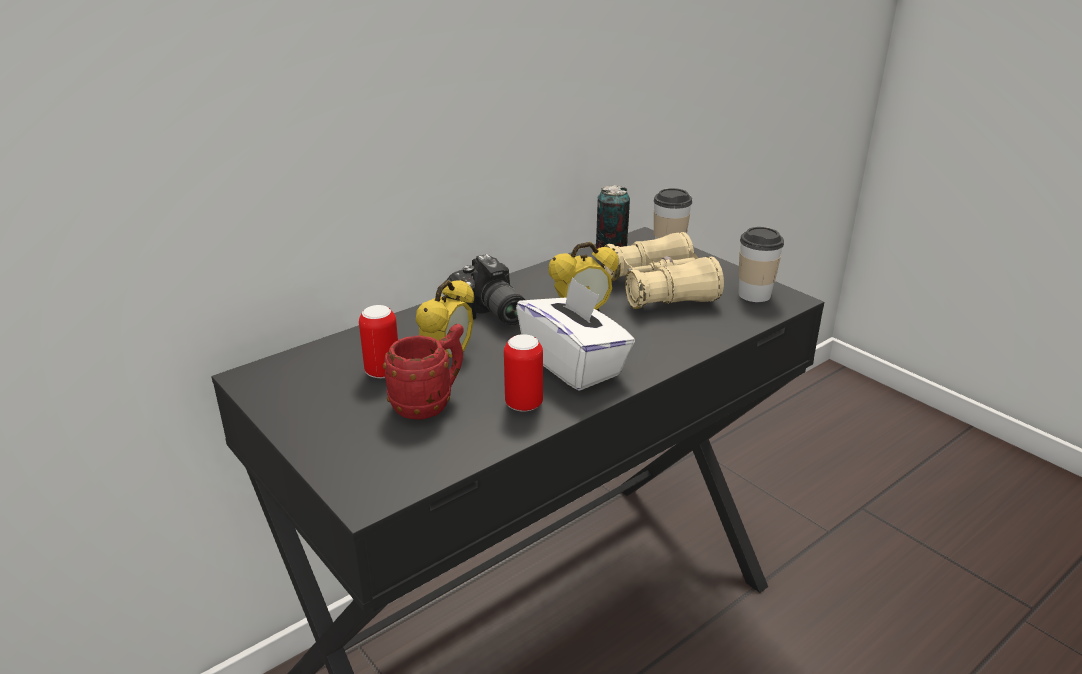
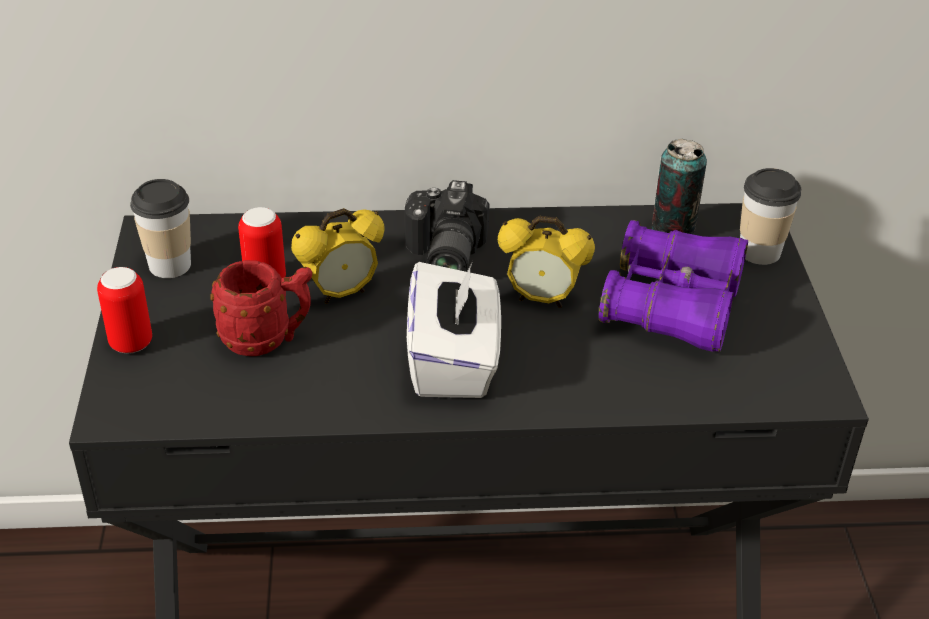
camera: 35 degrees right, 10 degrees up
can [504,334,543,412] -> can moved to [97,267,152,353]
beige binoculars [603,232,724,309] -> purple binoculars [599,220,748,352]
cup [738,227,784,302] -> cup moved to [130,179,191,278]

